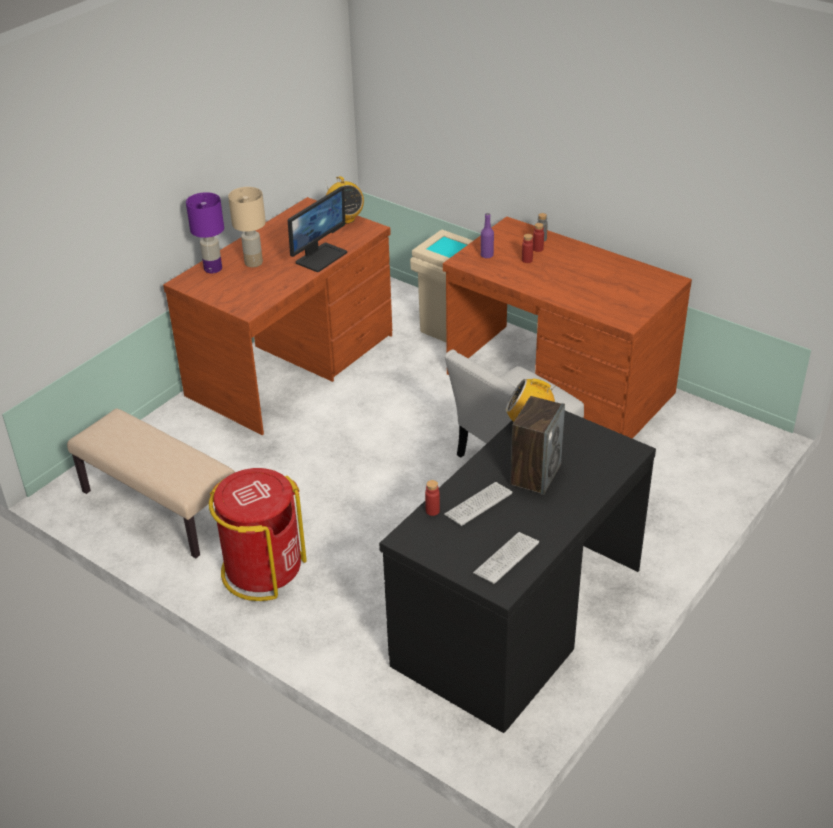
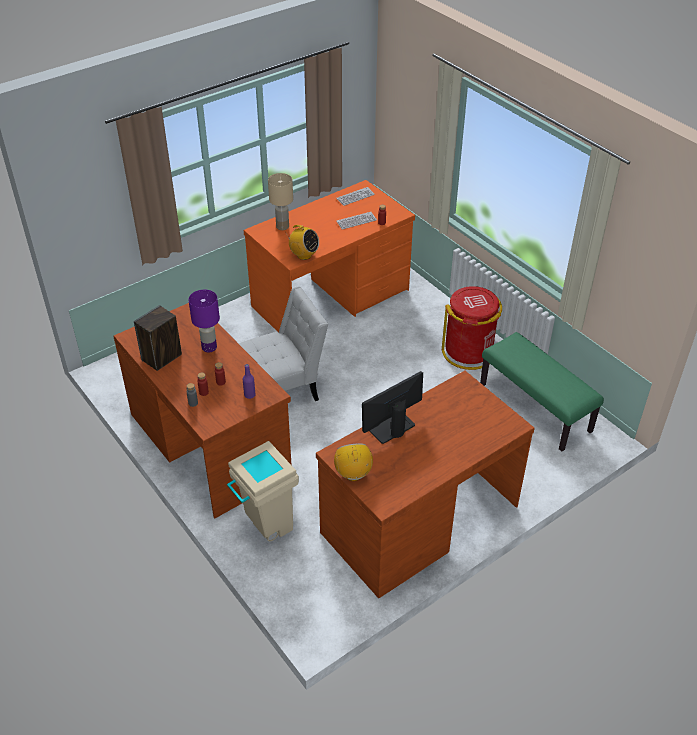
camera: 165 degrees left, 5 degrees up
beige bench [67,408,235,558] -> green bench [480,332,604,452]
purple table lamp [186,192,224,273] -> purple table lamp moved to [188,290,220,352]
beige table lamp [228,187,266,267] -> beige table lamp moved to [268,173,293,230]
black desk [379,411,656,733] -> orange desk [244,180,415,332]
speaker [510,396,565,495] -> speaker moved to [134,305,182,371]

